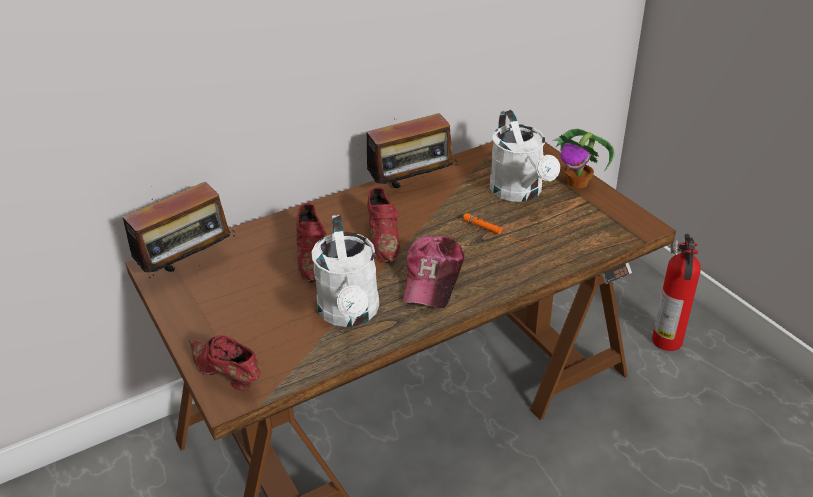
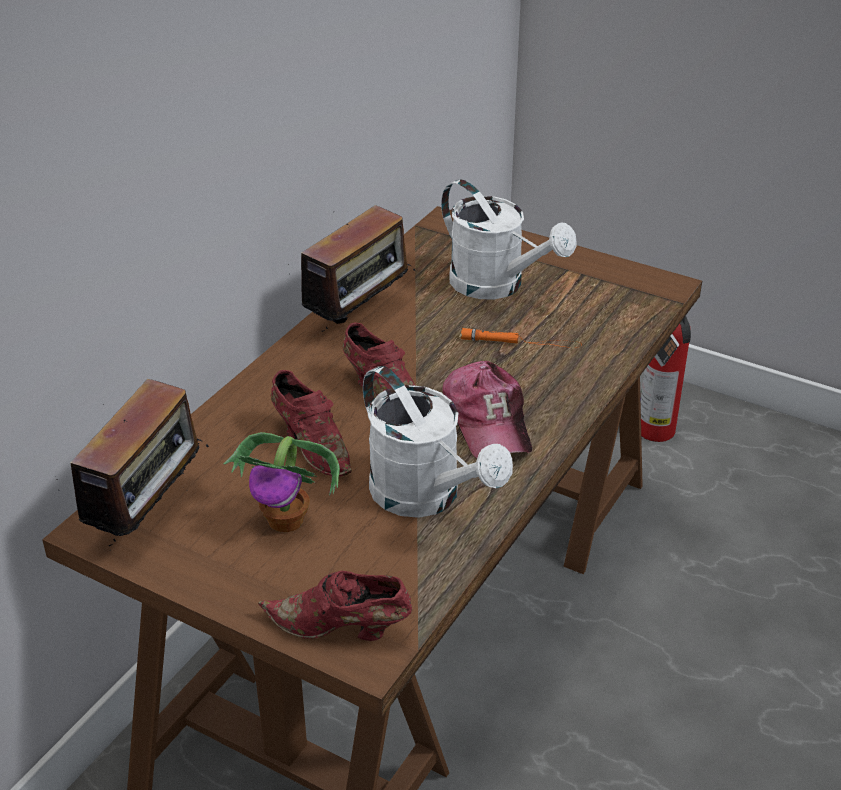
camera: 30 degrees left, 0 degrees up
potted plant [552,129,615,188] -> potted plant moved to [224,432,340,532]

